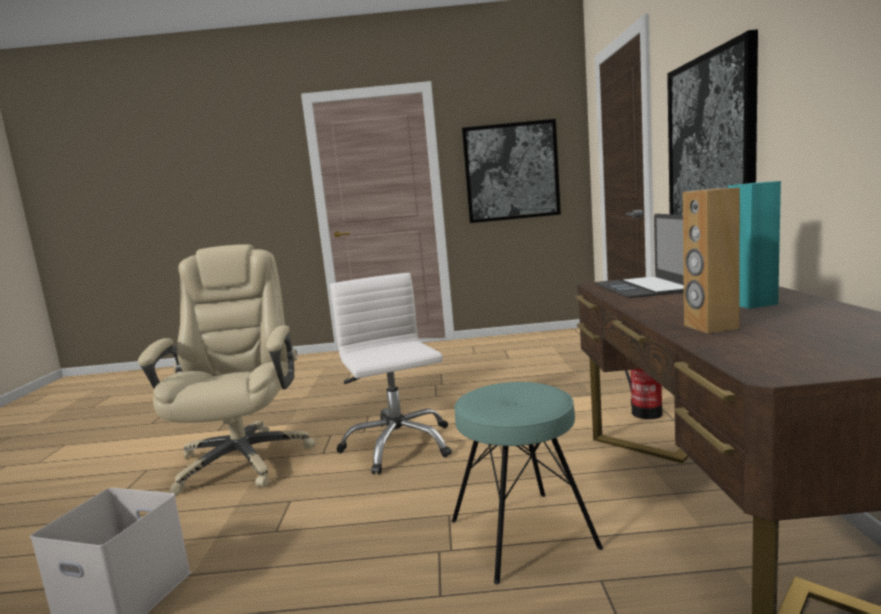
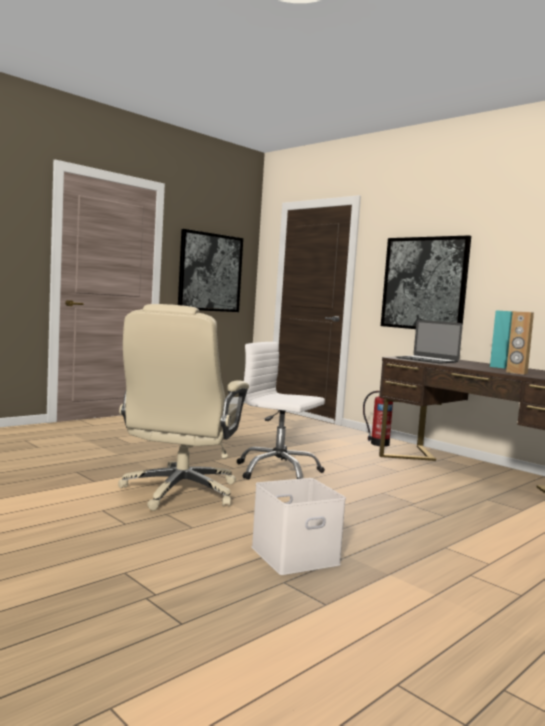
camera: 45 degrees left, 5 degrees down
beige office chair [138,244,316,495] -> beige office chair turned 120 degrees counterclockwise [118,304,249,511]
turquoise stool [451,382,603,584] -> none

